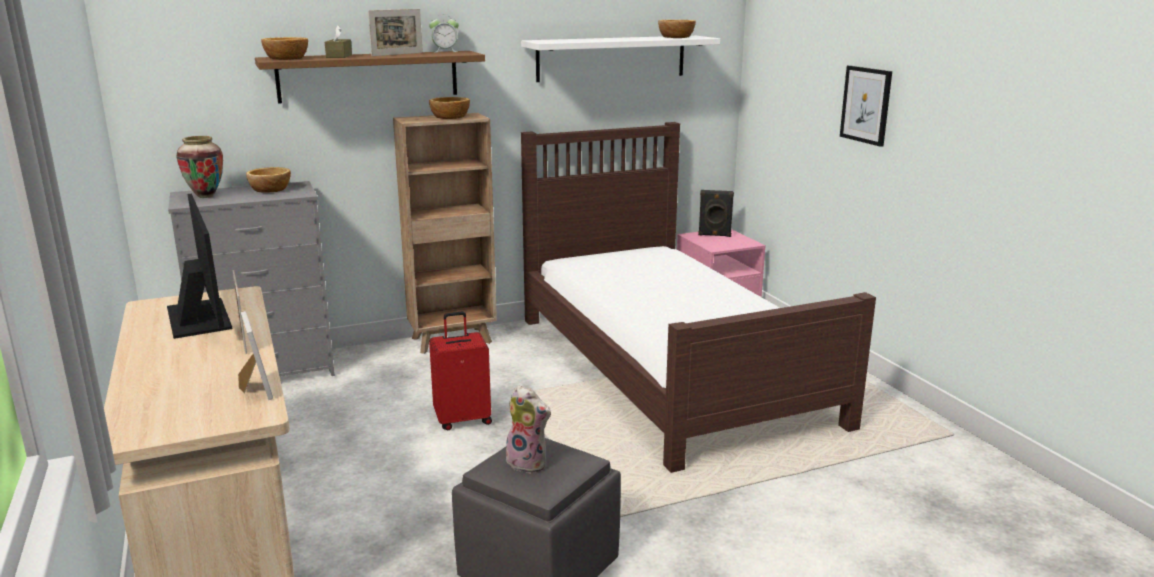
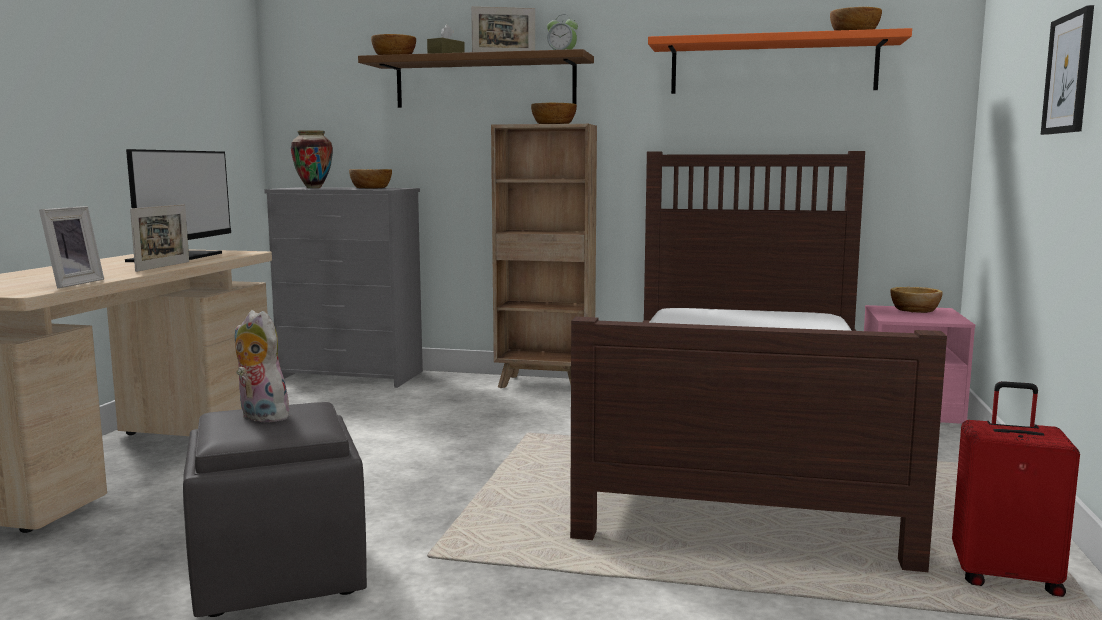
camera: 35 degrees right, 10 degrees down
red suitcase [429,312,492,430] -> red suitcase moved to [952,381,1080,597]
plush toy [506,385,551,474] -> plush toy turned 150 degrees clockwise [235,310,294,422]
white shelf [521,36,720,82] -> orange shelf [648,28,912,94]
black speaker [698,190,734,237] -> bowl [891,287,943,313]

